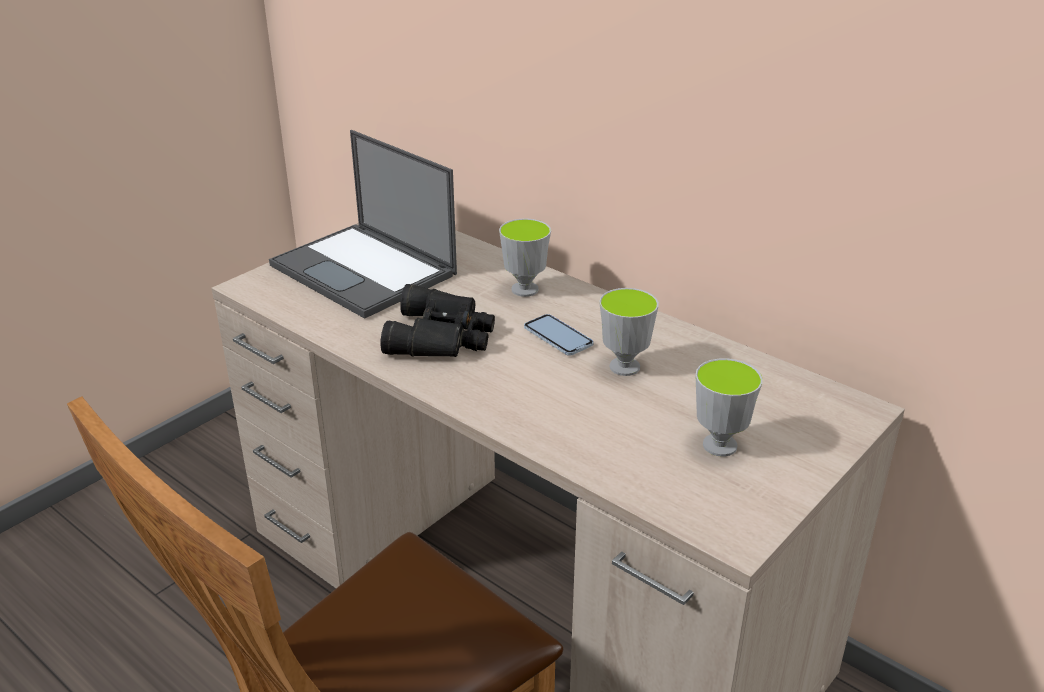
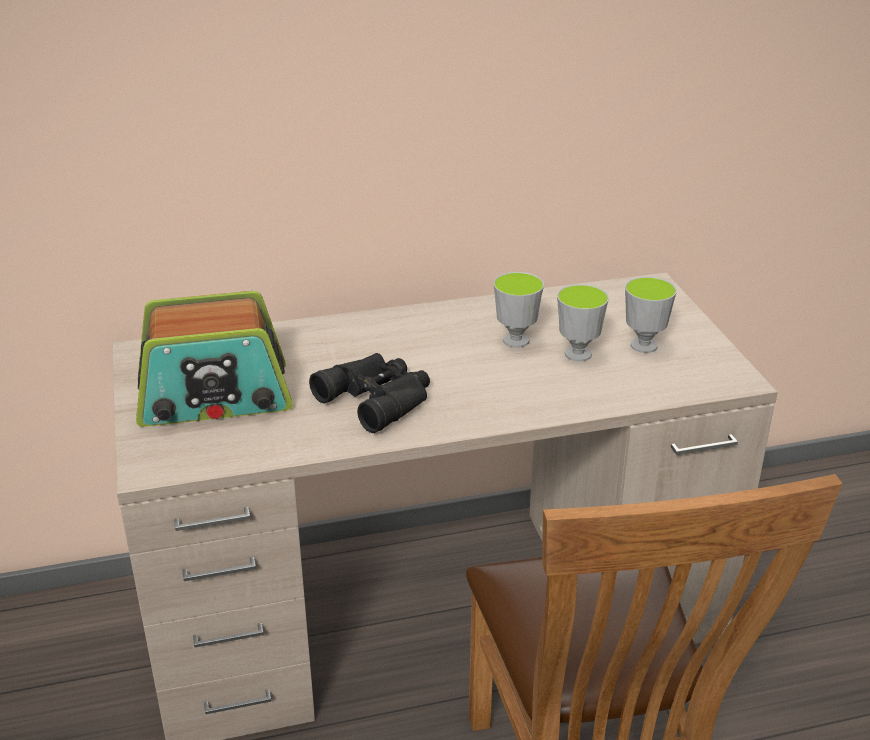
camera: 55 degrees left, 0 degrees up
laptop [269,130,457,319] -> radio [136,291,292,427]
cup [499,219,551,297] -> cup moved to [557,284,609,361]
phone [524,314,593,356] -> none

